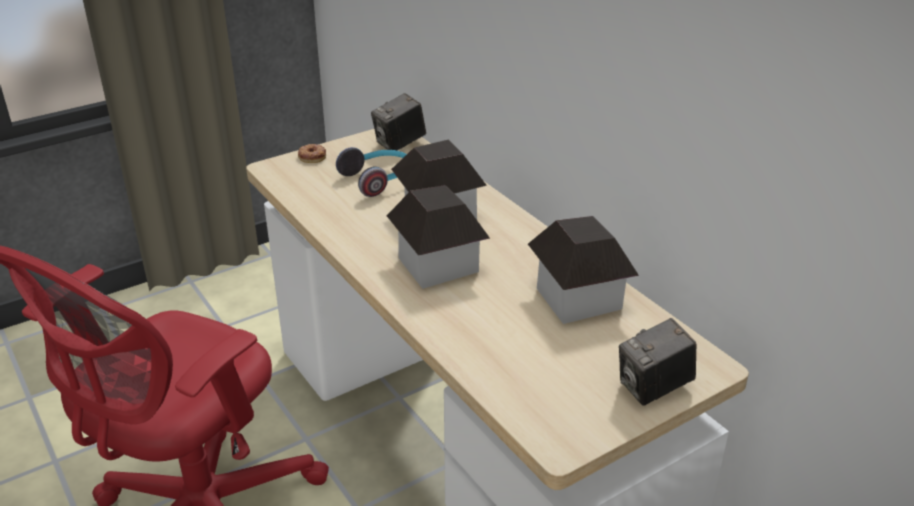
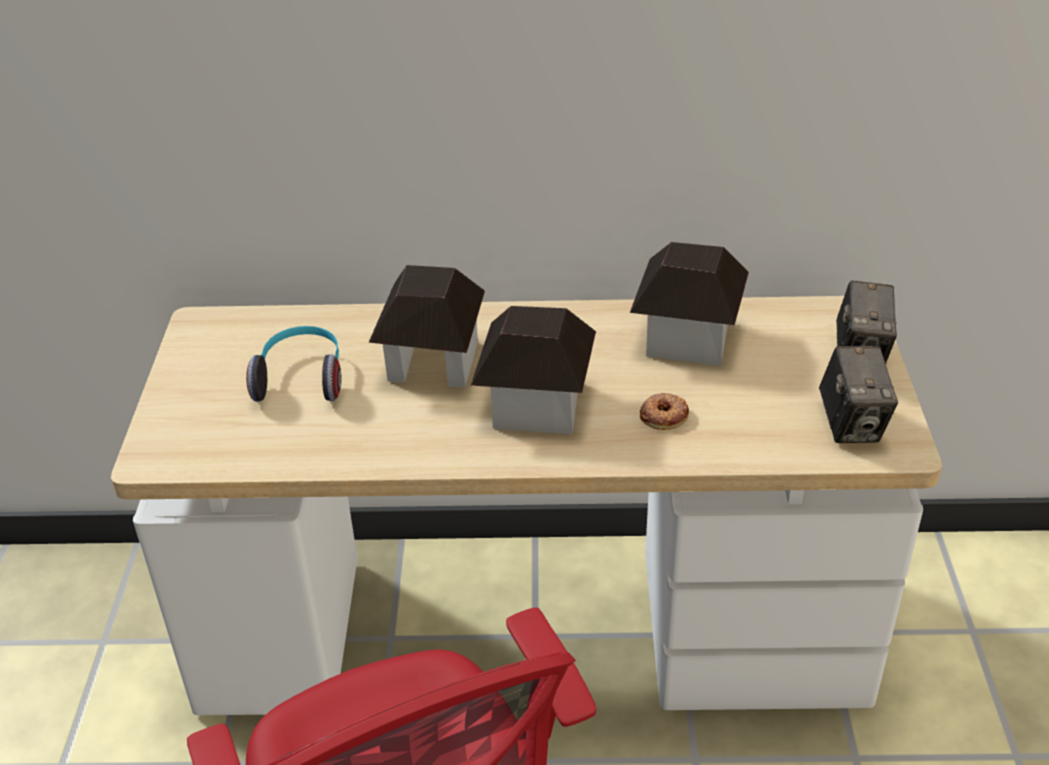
camera: 55 degrees left, 5 degrees up
donut [298,144,326,163] -> donut moved to [640,393,689,430]
camera [371,93,426,150] -> camera moved to [819,346,898,443]

